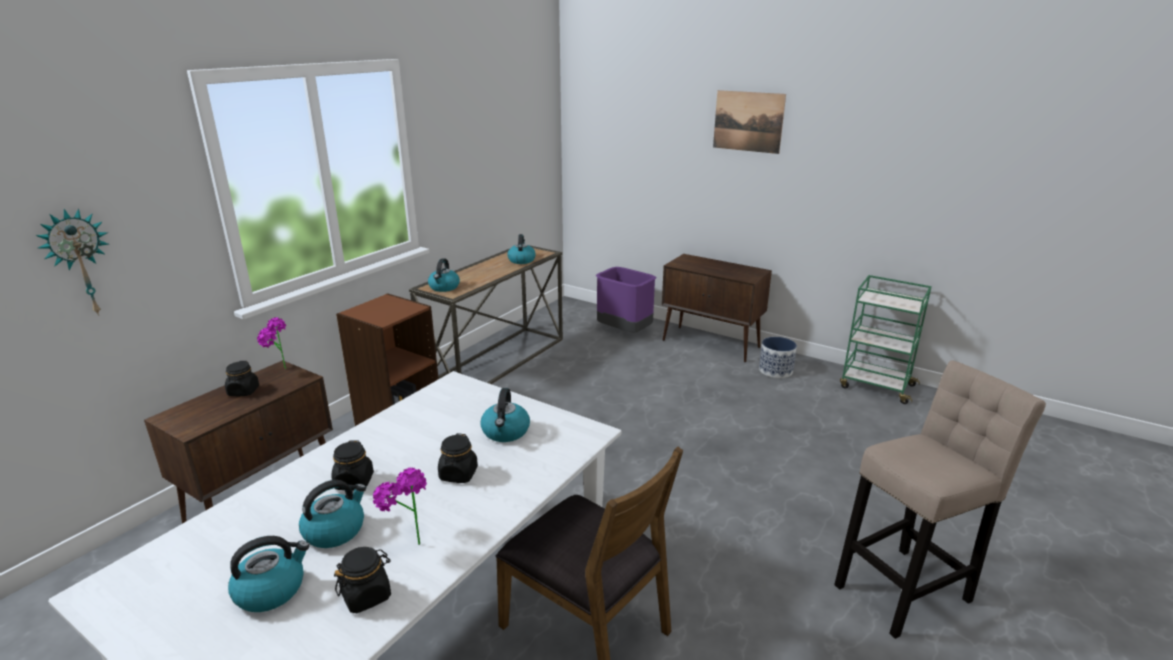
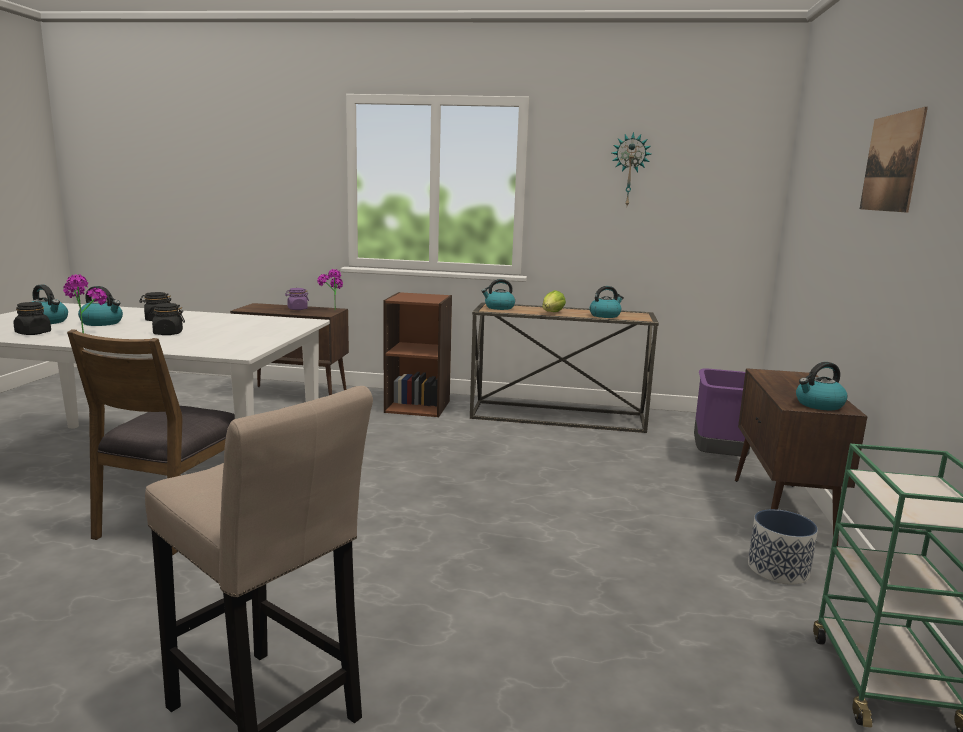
camera: 65 degrees right, 10 degrees down
wall clock [35,208,109,316] -> wall clock moved to [612,132,651,206]
black jar [225,361,259,396] -> purple jar [285,288,309,310]
kettle [480,388,530,442] -> kettle moved to [796,362,848,410]
none -> lettuce [542,290,566,312]

